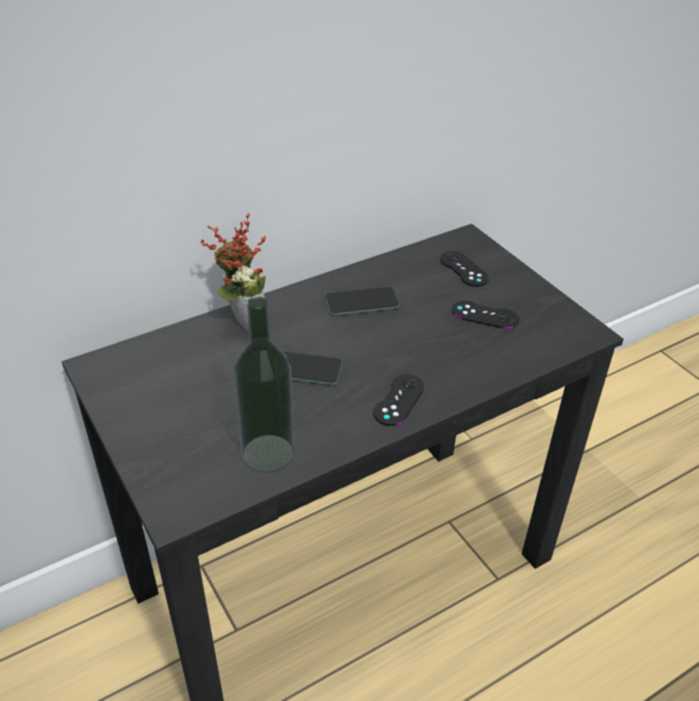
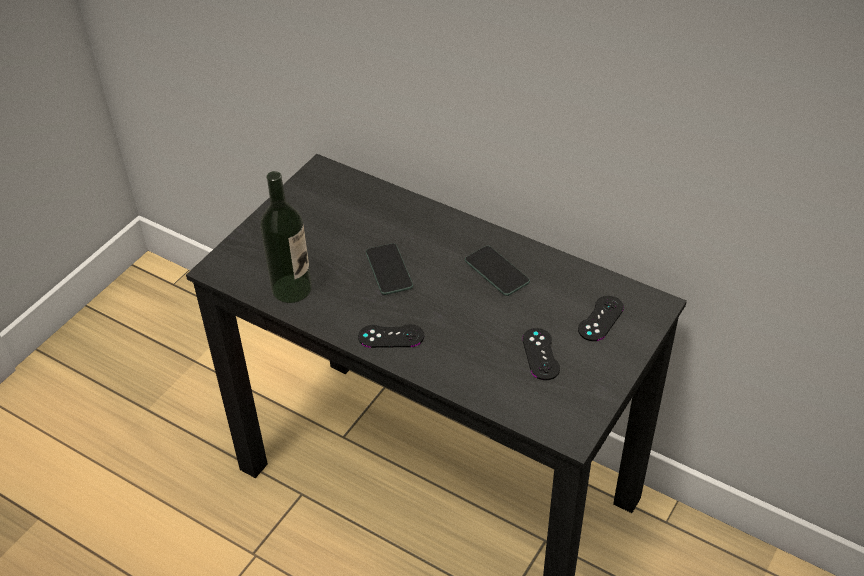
camera: 65 degrees right, 5 degrees up
potted plant [200,213,266,331] -> none

